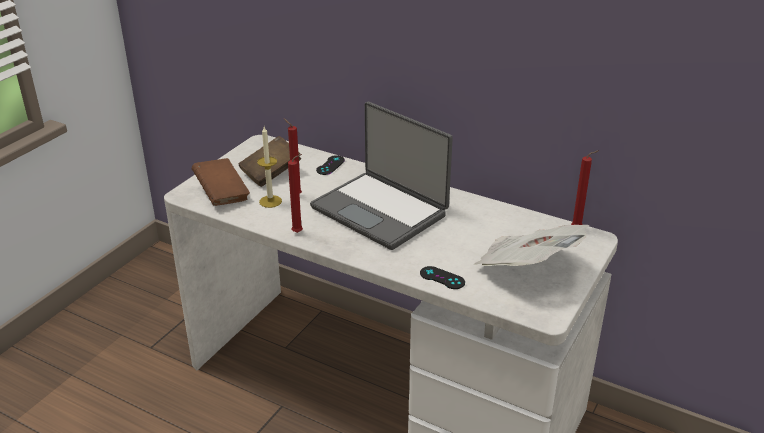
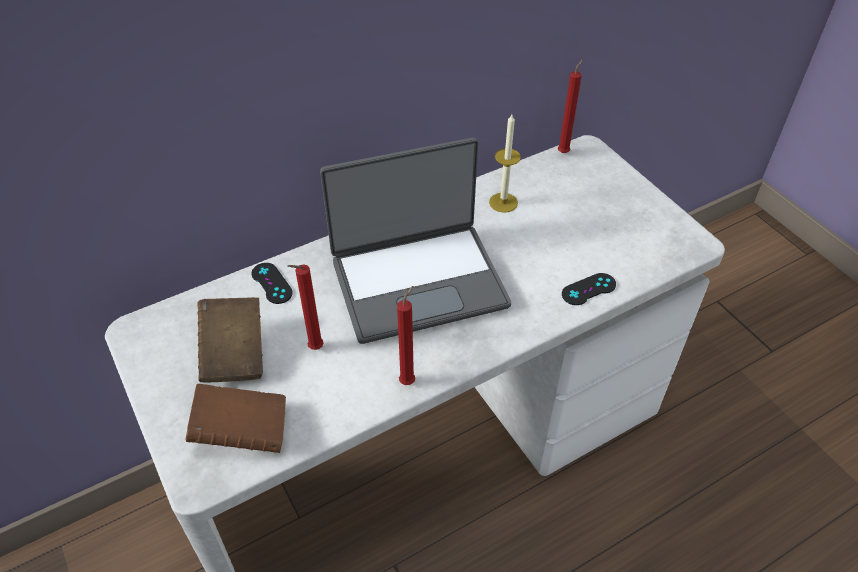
camera: 60 degrees left, 15 degrees up
candle [257,127,282,208] -> candle moved to [489,114,521,213]
newspaper [475,225,590,266] -> none

